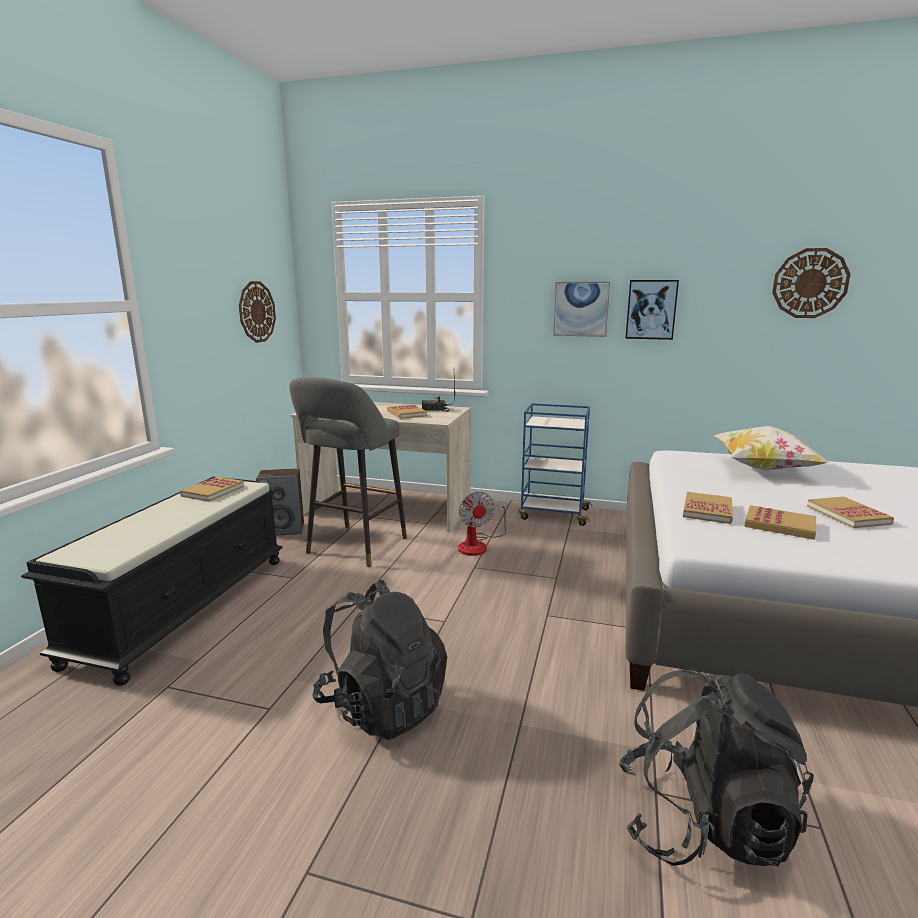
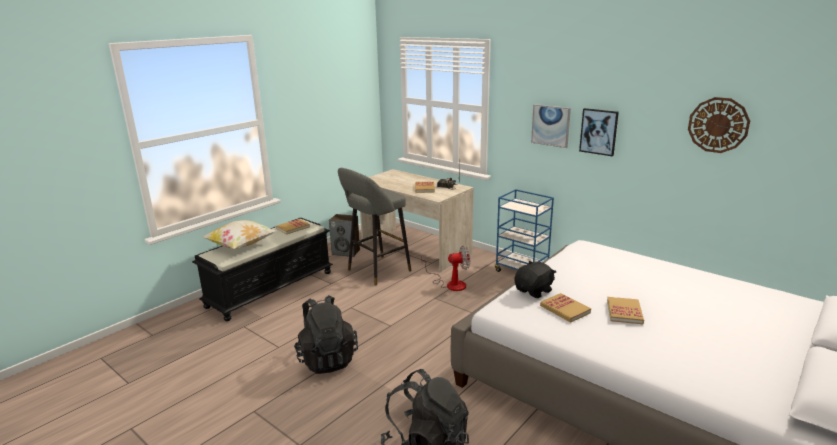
camera: 25 degrees right, 5 degrees up
wall clock [239,281,276,343] -> none
fan [458,492,507,556] -> fan turned 105 degrees counterclockwise [422,246,470,291]
book [683,492,733,524] -> black plush toy [515,261,556,298]
pillow [713,426,830,471] -> pillow moved to [203,220,276,249]

